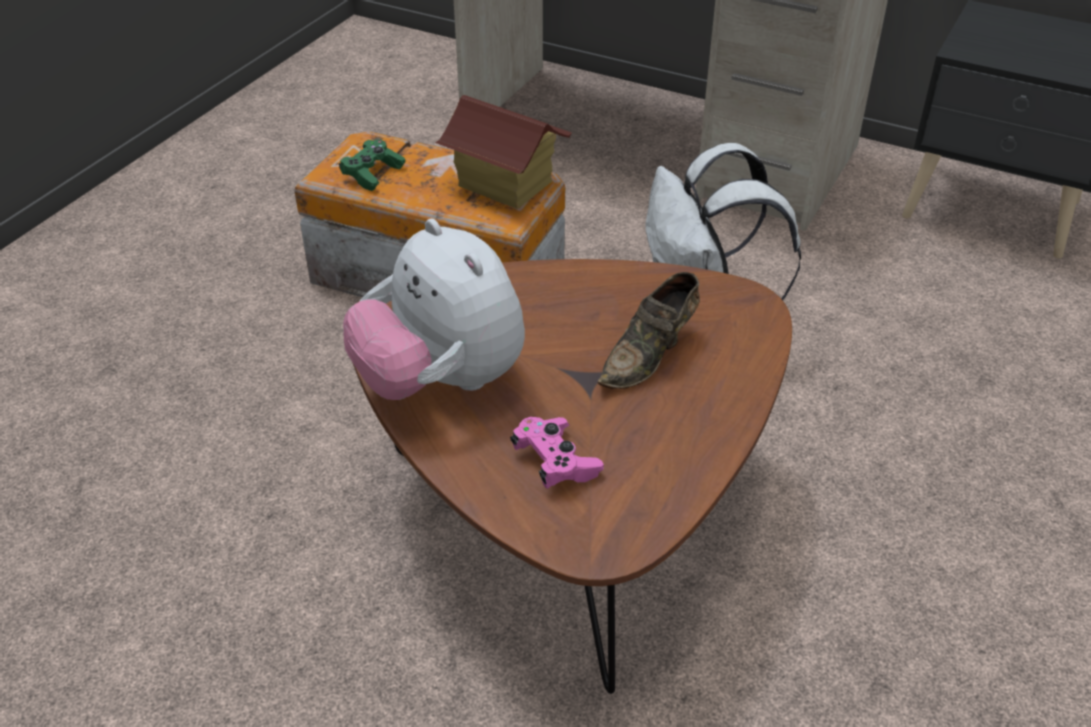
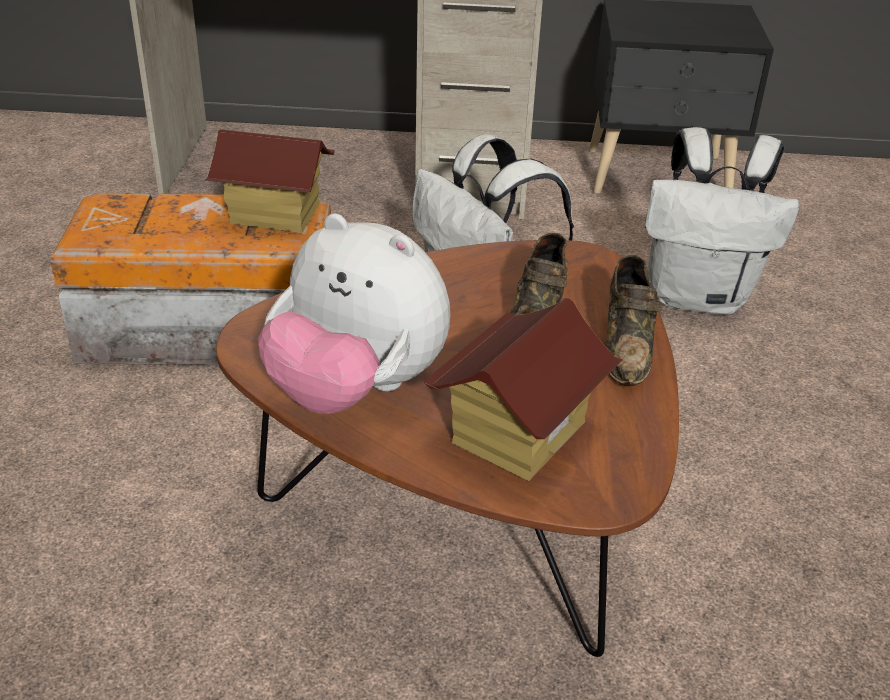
camera: 25 degrees left, 5 degrees down
green game controller [339,140,405,191] -> none
pink game controller [510,417,604,489] -> toy house [423,298,623,481]
none -> brown shoe [605,255,662,386]
none -> white backpack [645,127,799,315]

